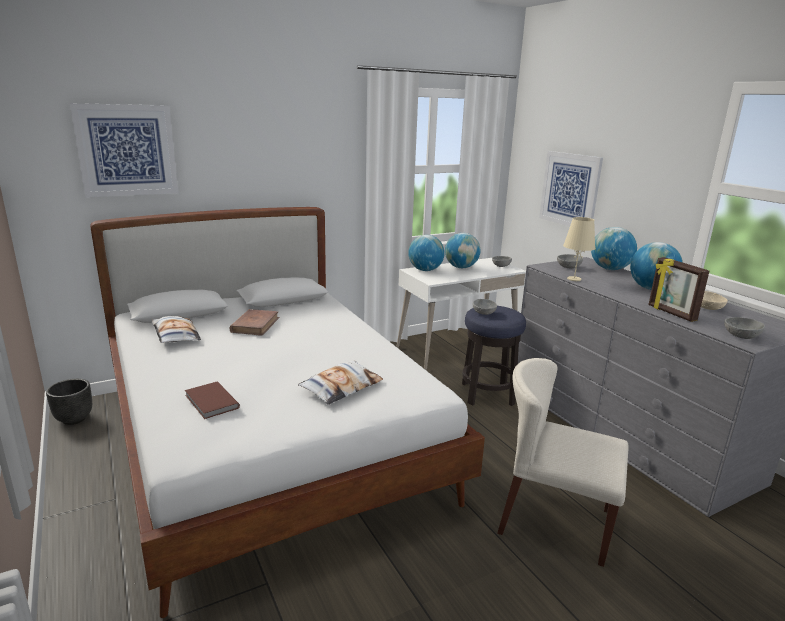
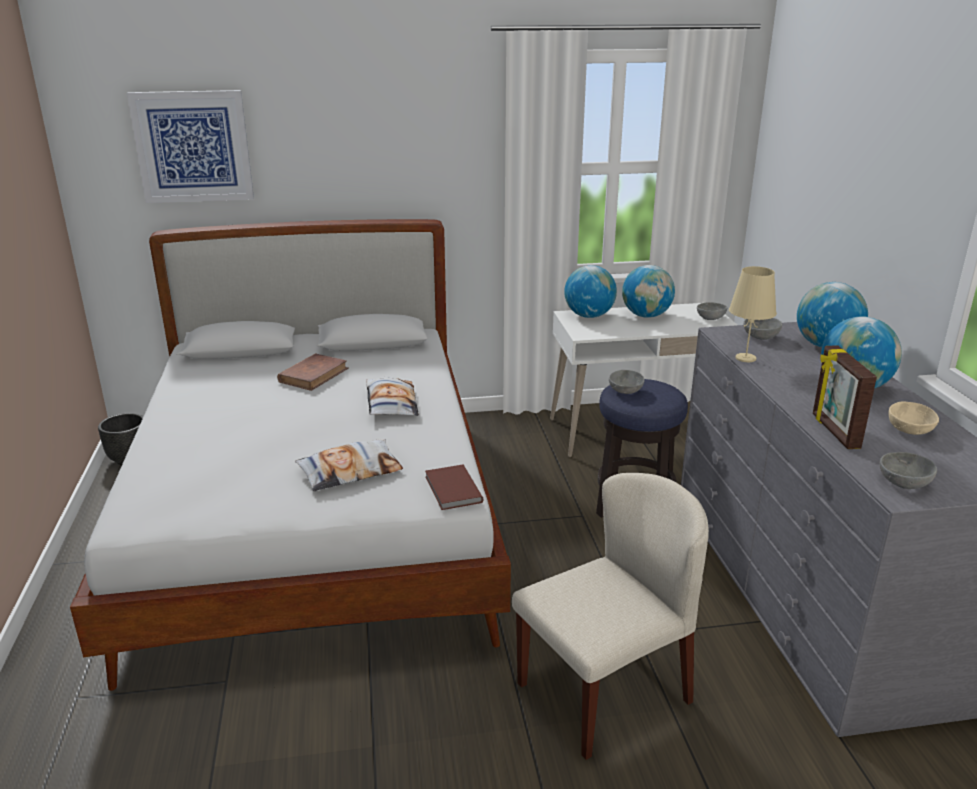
camera: 20 degrees right, 5 degrees up
pillow [152,316,201,343] -> pillow moved to [366,377,419,416]
brown book [185,381,240,419] -> brown book moved to [425,465,483,510]
beige chair [497,358,629,567] -> beige chair turned 105 degrees clockwise [512,473,709,760]
picture [539,151,603,226] -> none

